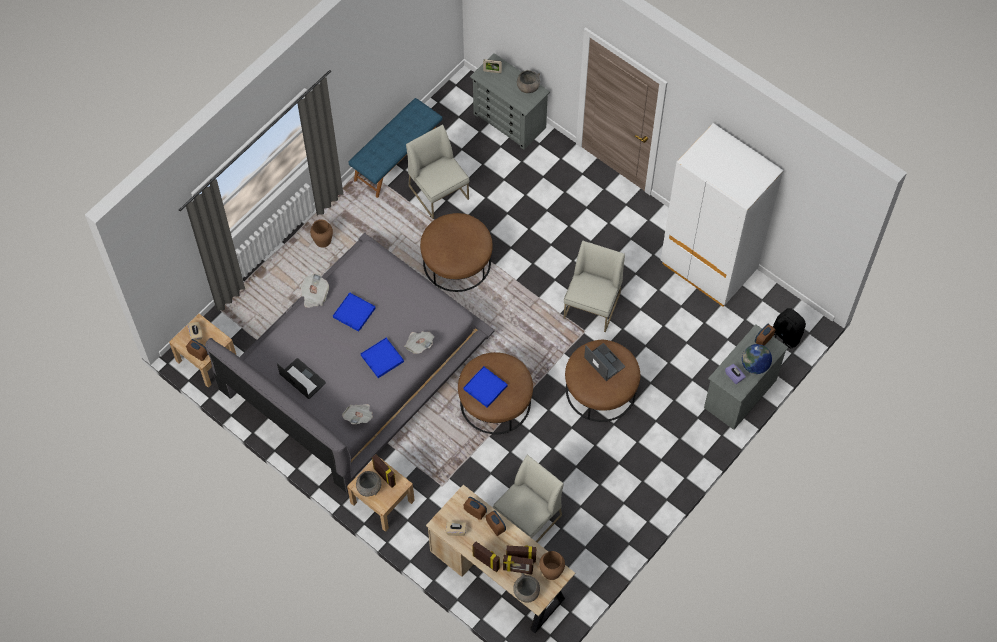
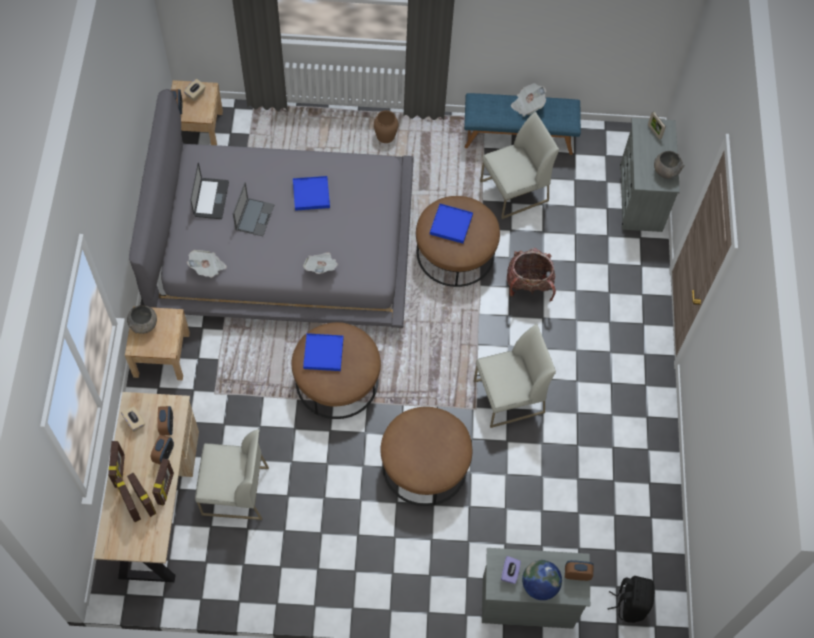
camera: 50 degrees right, 0 degrees up
newspaper [300,273,329,308] -> newspaper moved to [511,83,546,117]
blue tray [361,338,404,378] -> blue tray moved to [430,204,473,244]
picture frame [372,454,396,488] -> picture frame moved to [152,458,174,506]
white chair [406,124,469,219] -> white chair turned 45 degrees clockwise [480,112,559,219]
grey bowl [513,573,540,603] -> none
brown vase [539,551,565,580] -> none
laptop [584,343,626,381] -> laptop moved to [233,182,275,236]
white wardrobe [661,123,783,307] -> none
none -> backpack [507,248,556,302]

